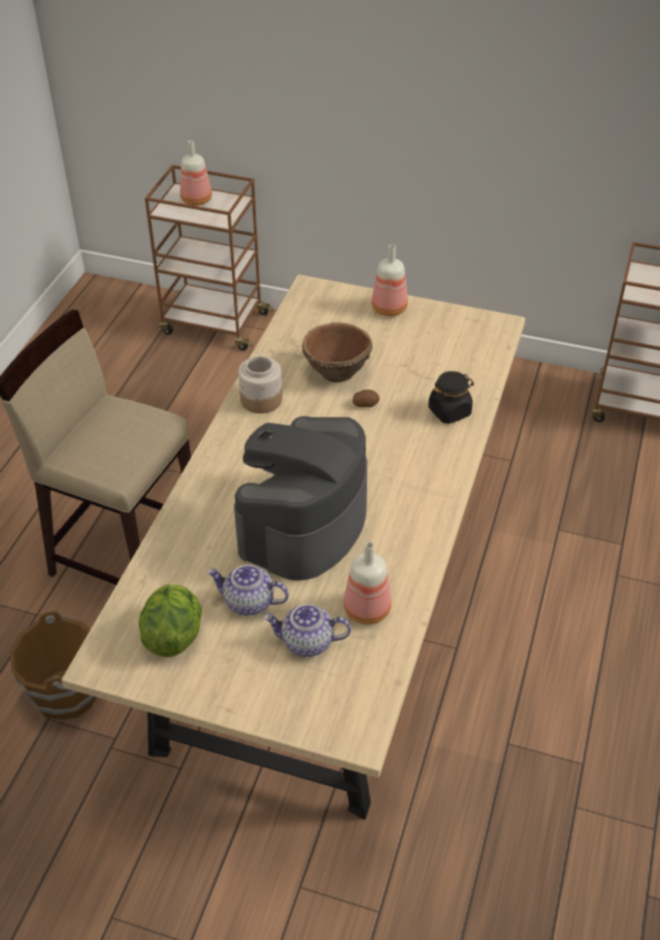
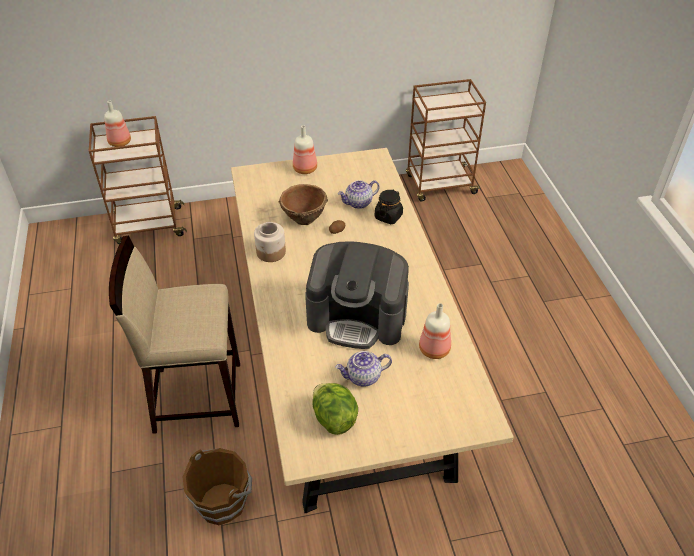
camera: 30 degrees left, 0 degrees up
coffee machine [234,416,367,580] -> coffee machine turned 75 degrees counterclockwise [305,241,409,349]
teapot [263,604,351,657] -> teapot moved to [338,180,380,209]

